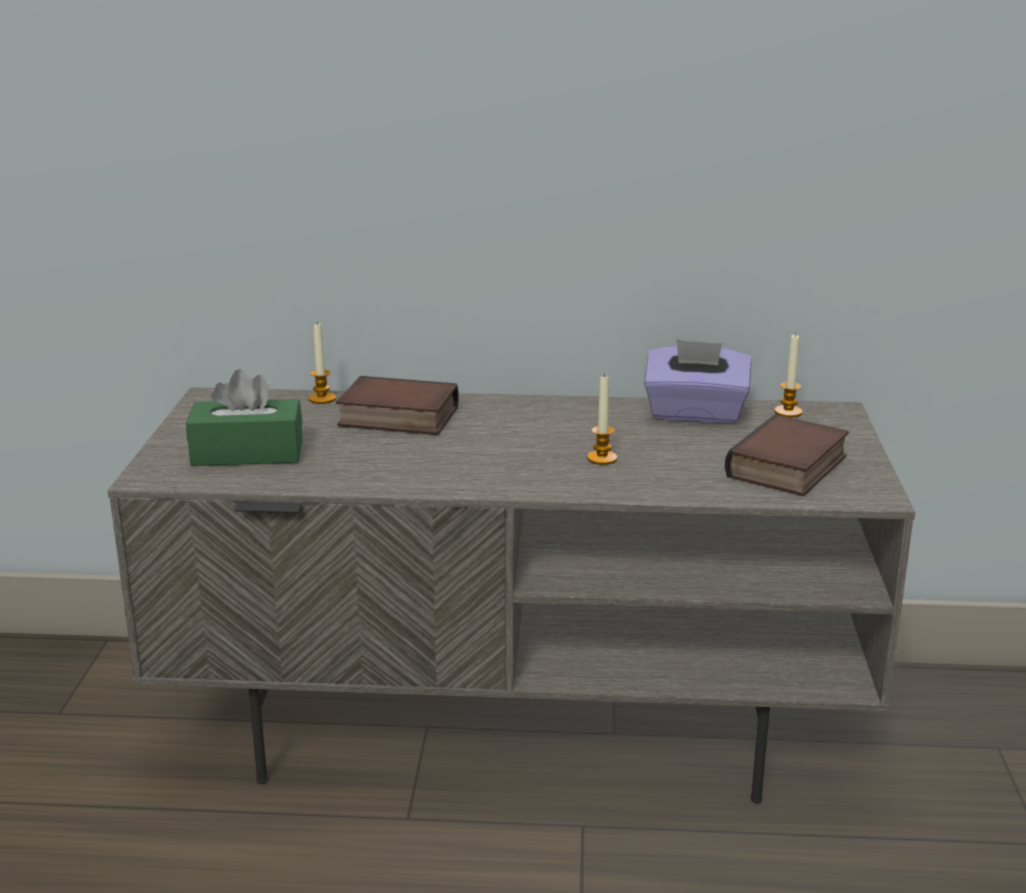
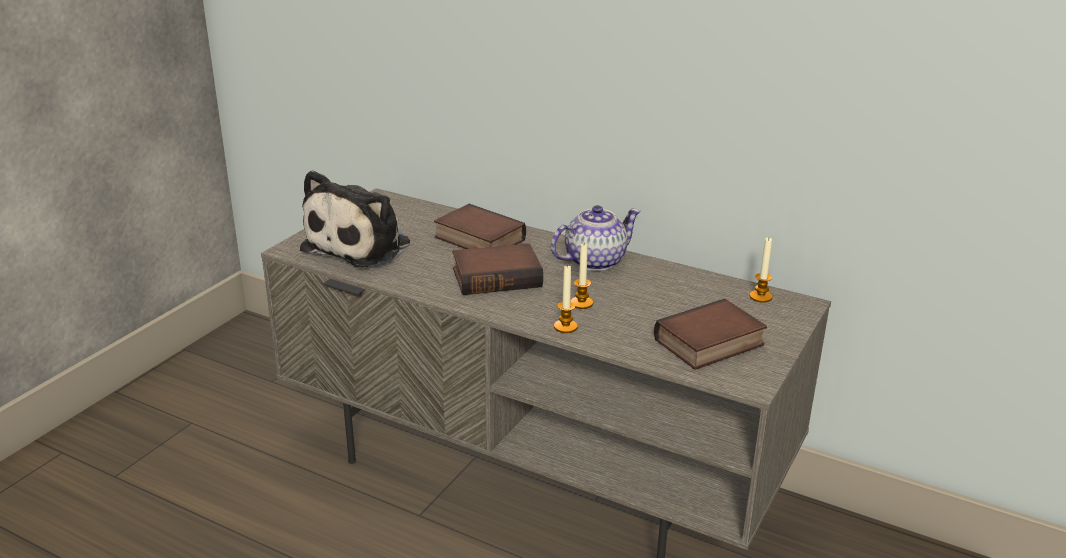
camera: 25 degrees right, 5 degrees up
green tissue box [186,369,303,466] -> plush toy [300,170,410,268]
candle [308,321,336,404] -> candle moved to [554,264,578,333]
purple tissue box [644,339,752,423] -> none
none -> book [452,243,543,295]
none -> teapot [551,205,641,271]

